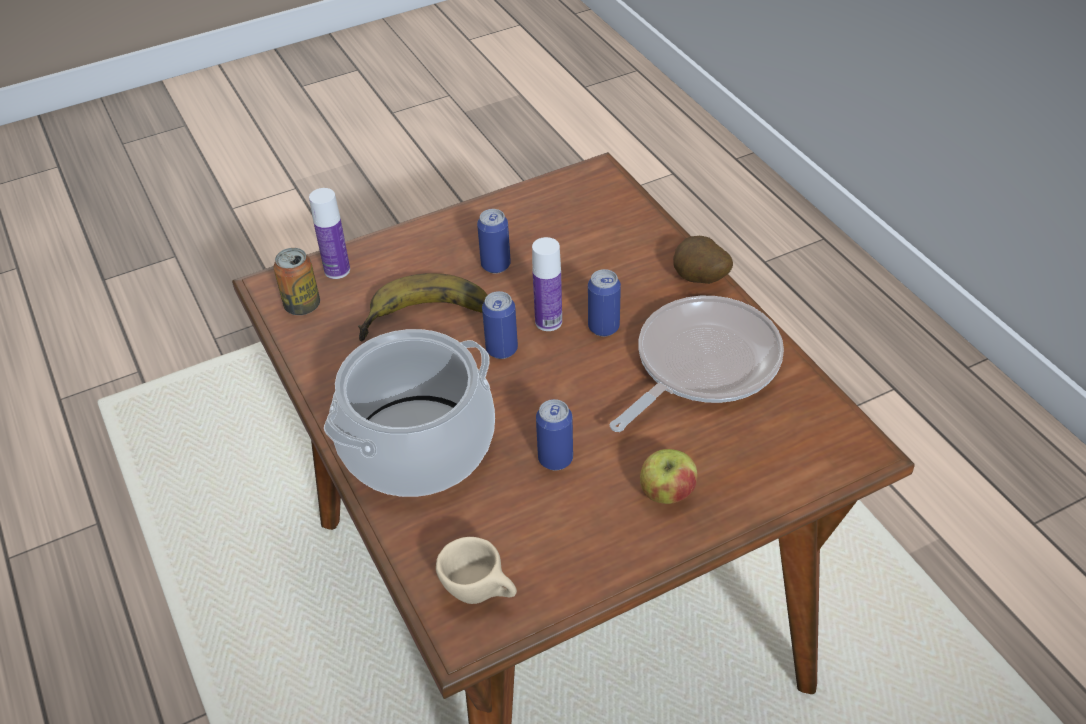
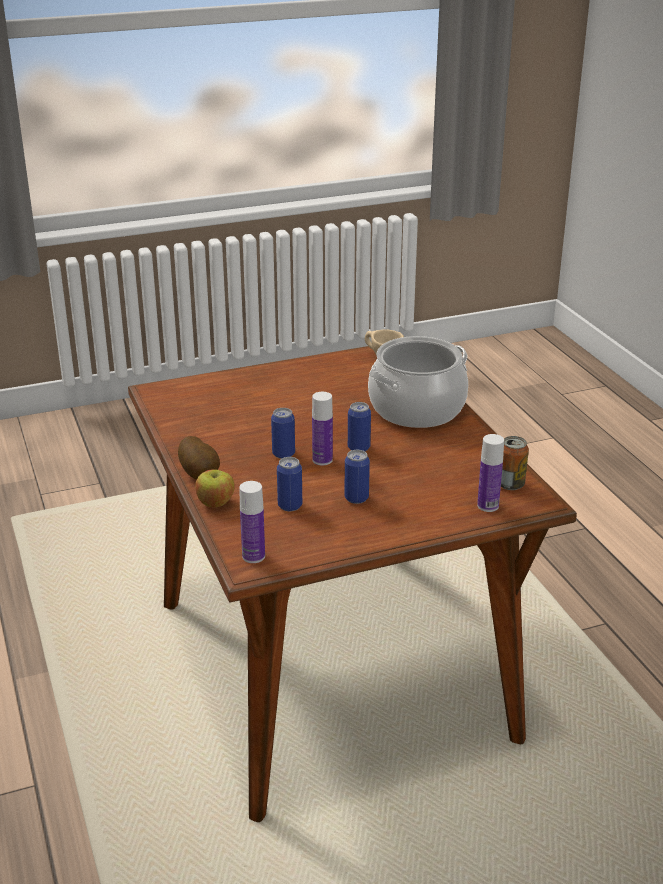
camera: 175 degrees left, 15 degrees down
banana [358,273,487,341] -> none
can [536,399,573,470] -> can moved to [277,457,302,511]
frying pan [610,296,784,432] -> none
apple [640,449,698,504] -> apple moved to [195,469,235,507]
none -> bottle [239,481,265,563]

